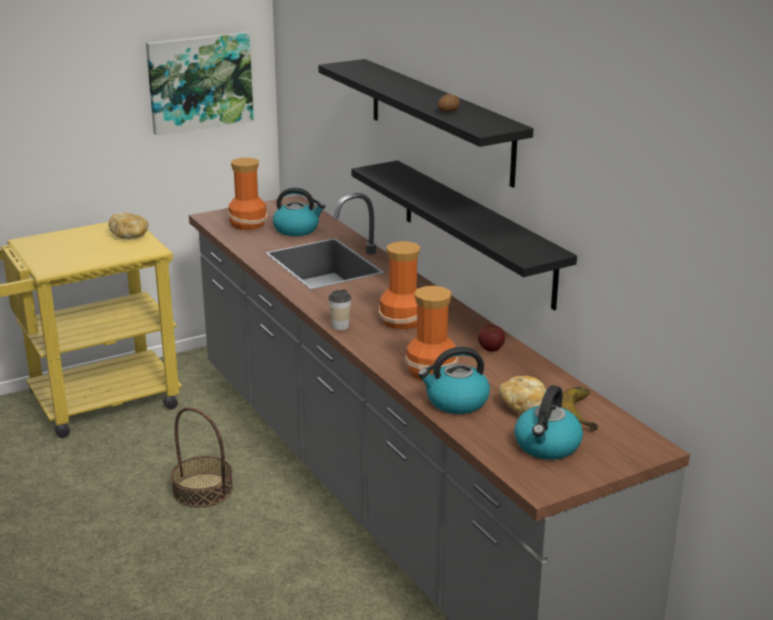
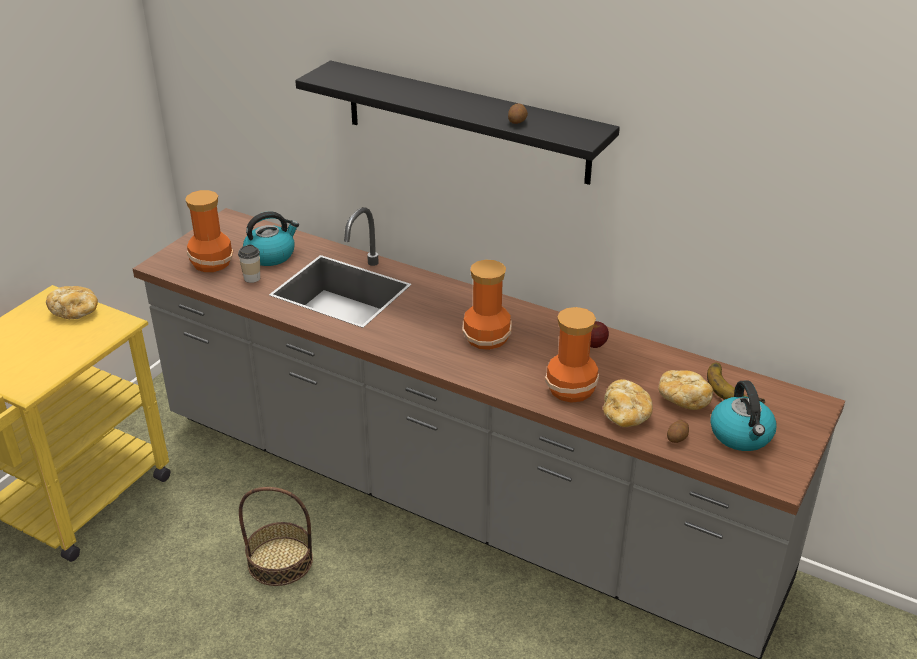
camera: 30 degrees left, 10 degrees up
picture [146,32,254,135] -> none
cup [329,290,351,330] -> cup moved to [238,244,260,283]
black shelf [351,160,577,310] -> none
kettle [418,347,490,414] -> bread [603,379,653,427]
none -> potato [667,420,689,443]

